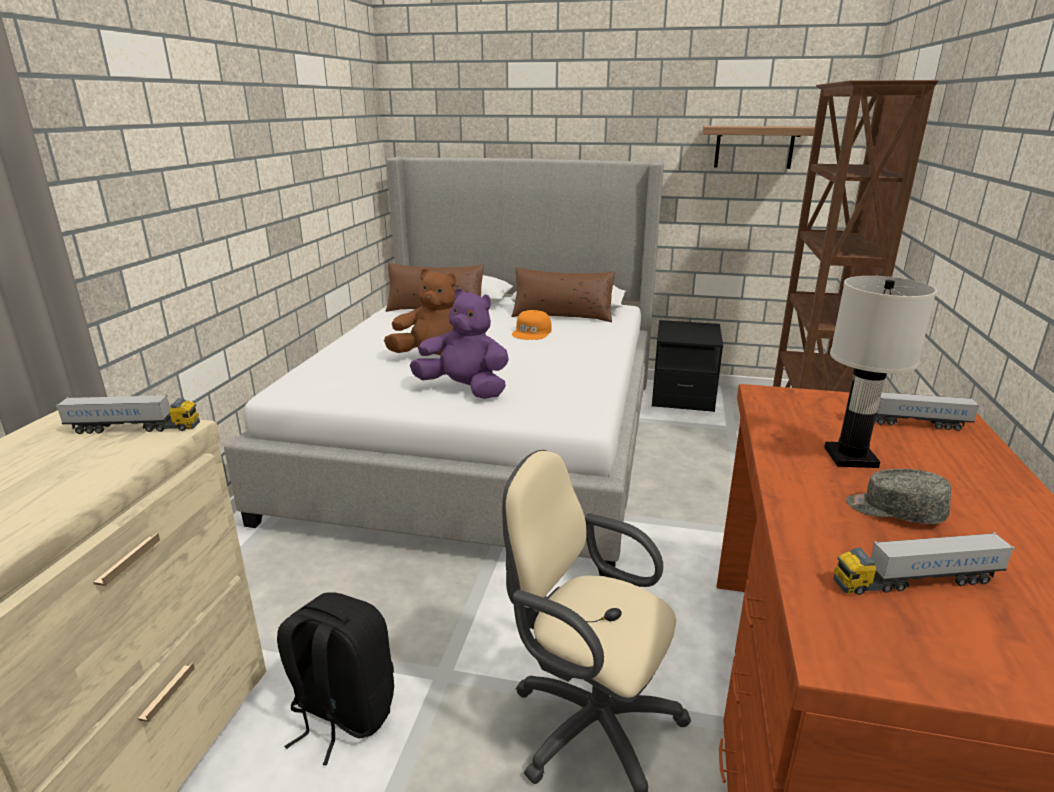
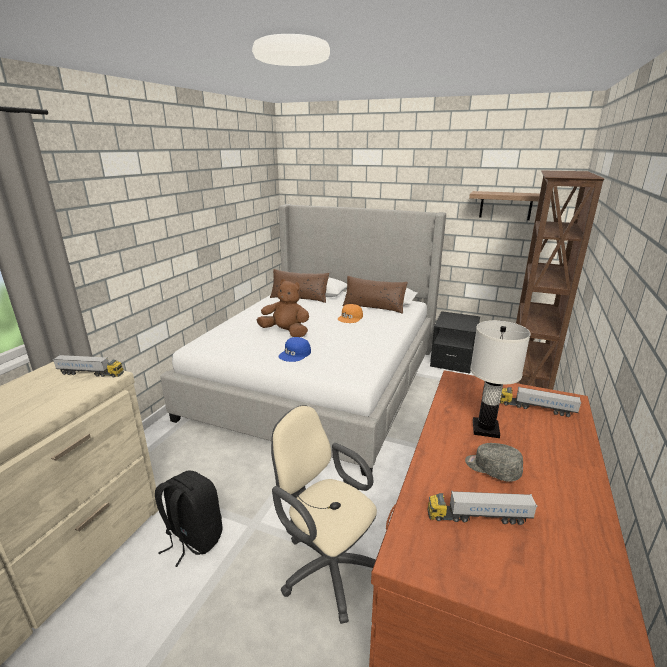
camera: 10 degrees right, 0 degrees up
purple plush toy [410,288,509,399] -> blue cap [279,337,311,362]

